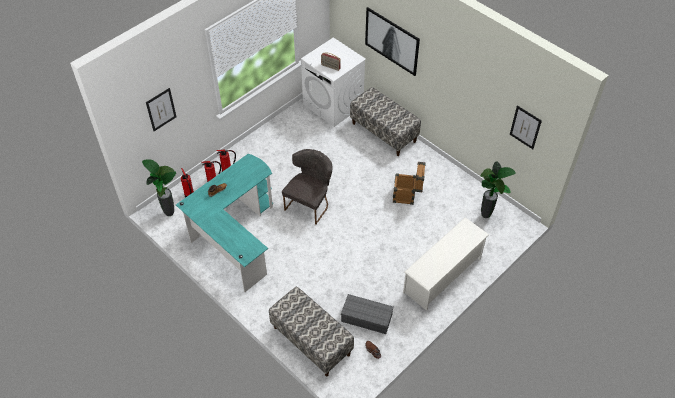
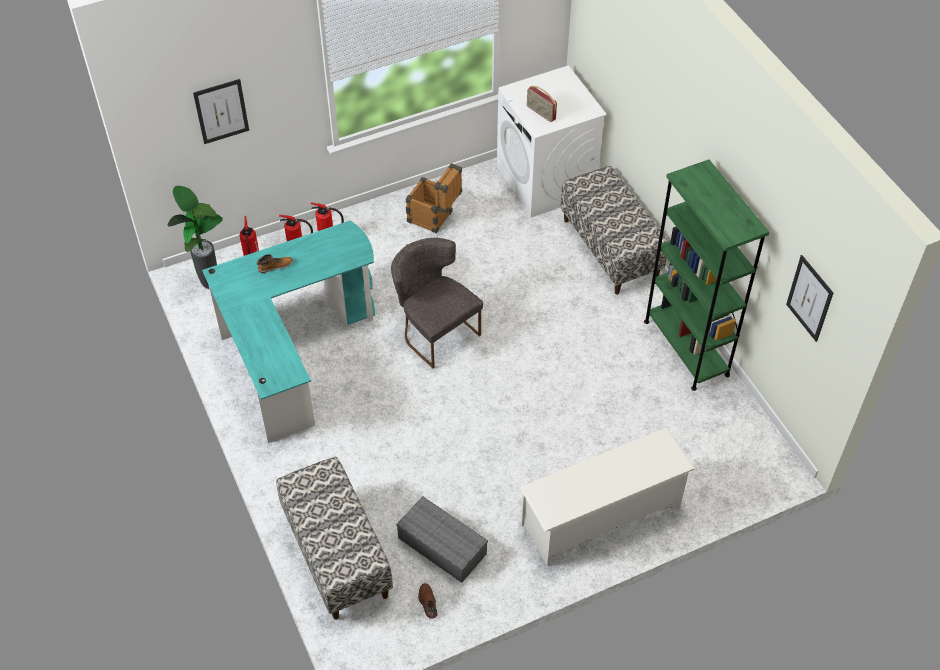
camera: 20 degrees right, 0 degrees up
grey chair [282,149,332,224] -> grey chair turned 90 degrees counterclockwise [391,238,483,368]
picture [365,7,420,76] -> none
crate [392,162,426,205] -> crate moved to [406,163,462,233]
potted plant [481,161,516,218] -> none
none -> green bookcase [644,160,769,391]

